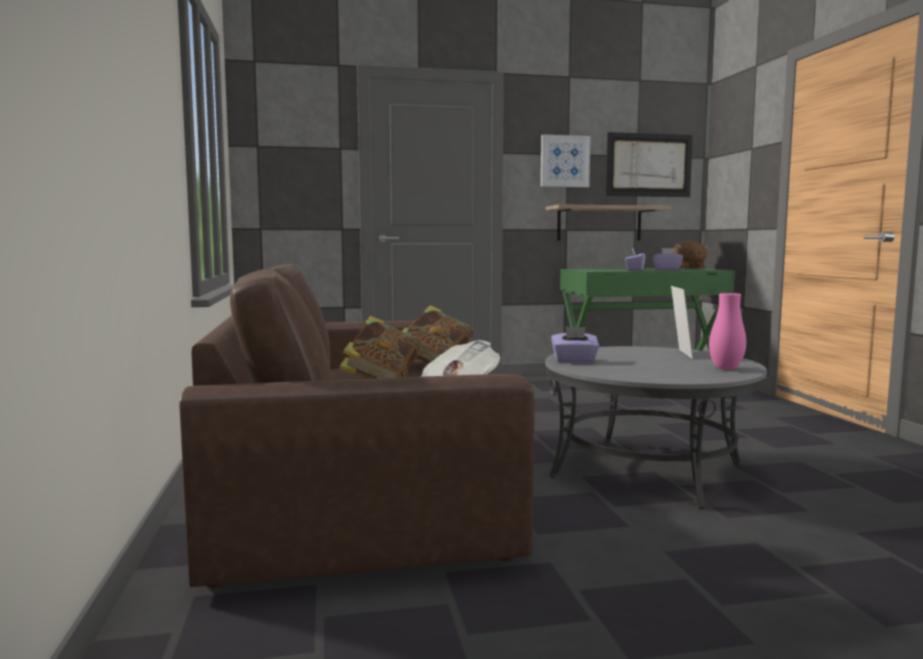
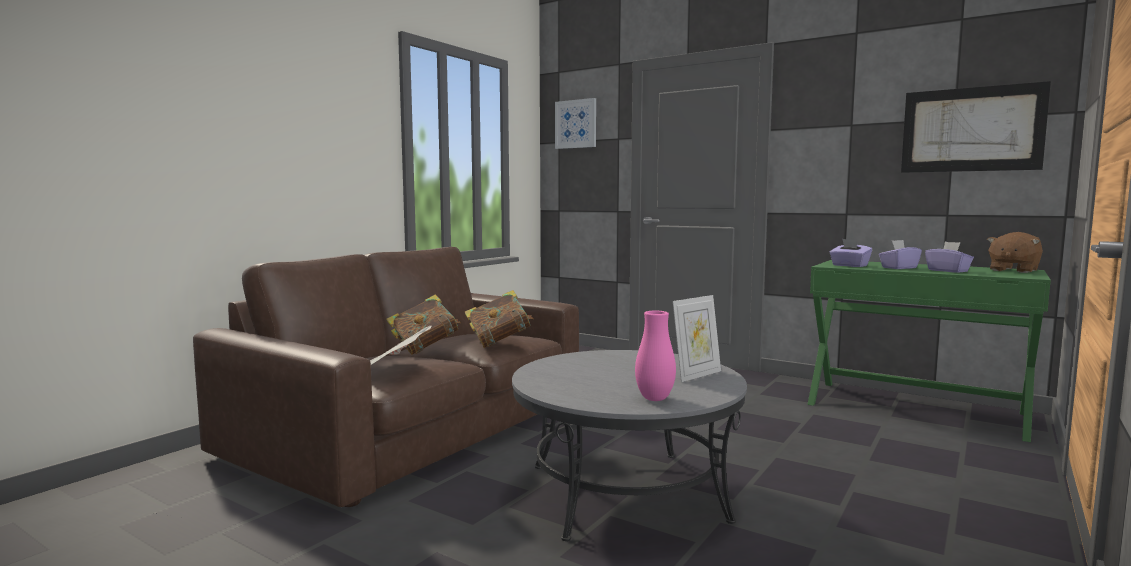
camera: 45 degrees right, 0 degrees up
picture [541,134,591,187] -> picture moved to [555,98,596,149]
shelf [546,204,671,241] -> none
purple tissue box [551,327,599,363] -> purple tissue box moved to [830,239,872,267]

